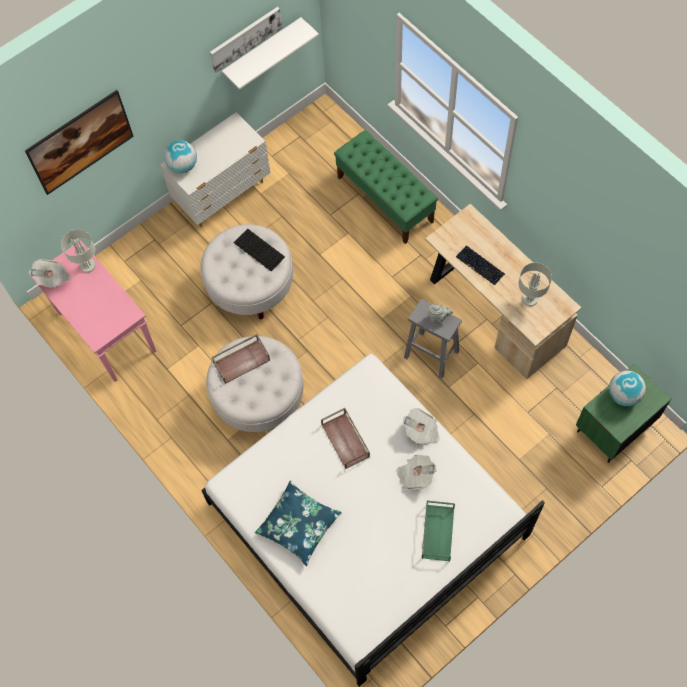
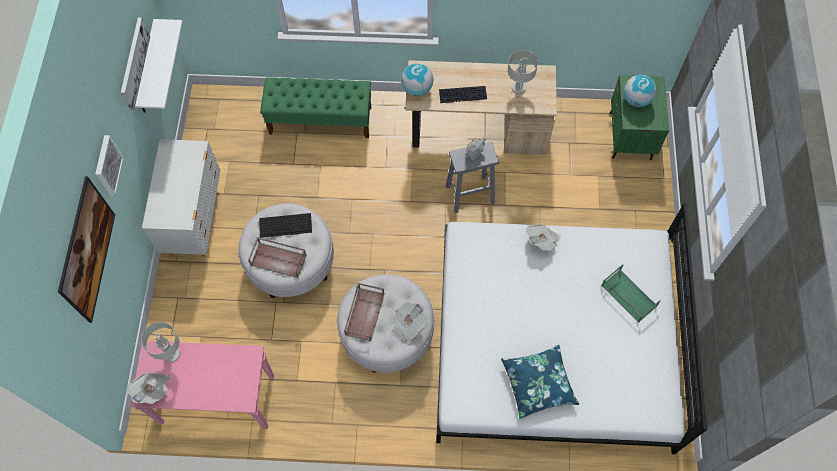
camera: 50 degrees left, 0 degrees up
globe [164,140,197,173] -> globe moved to [401,63,434,96]
brown tray [321,408,370,469] -> brown tray moved to [248,237,307,278]
newspaper [396,455,436,490] -> newspaper moved to [391,302,428,343]
none -> picture [95,135,123,196]

